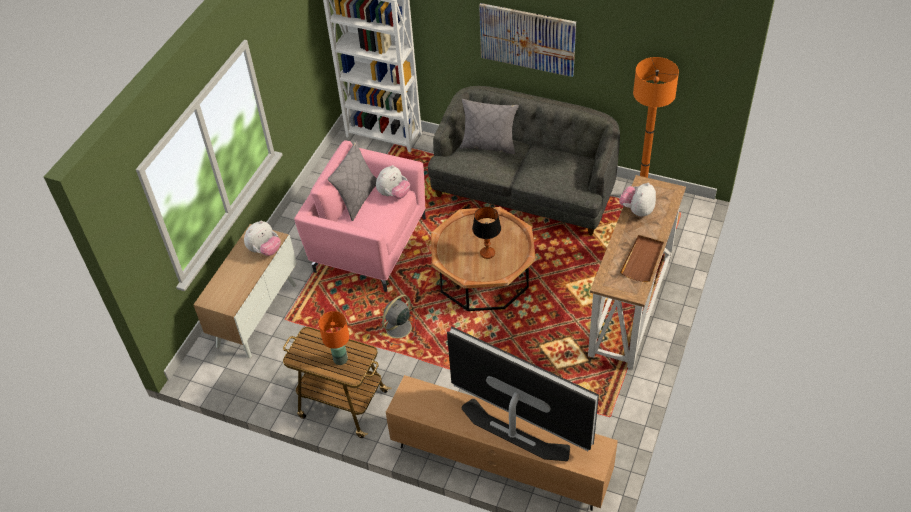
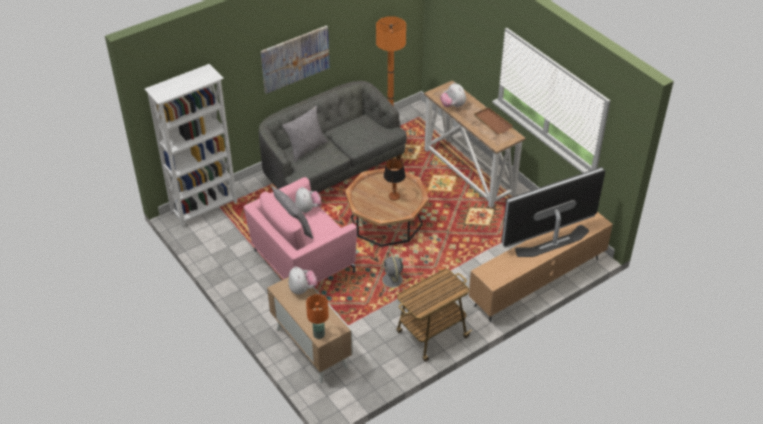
camera: 60 degrees left, 5 degrees down
orange table lamp [319,311,349,365] -> orange table lamp moved to [306,294,329,339]

